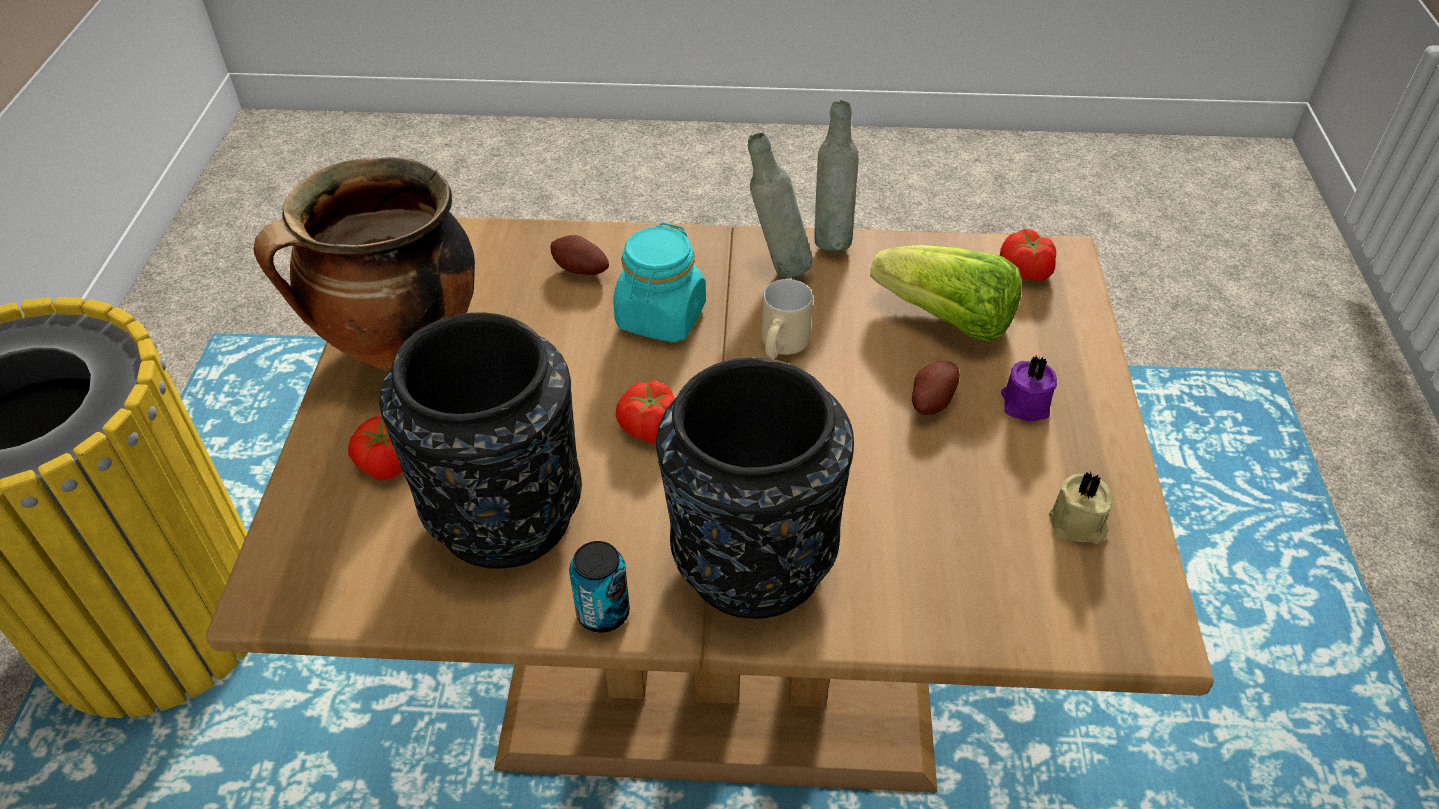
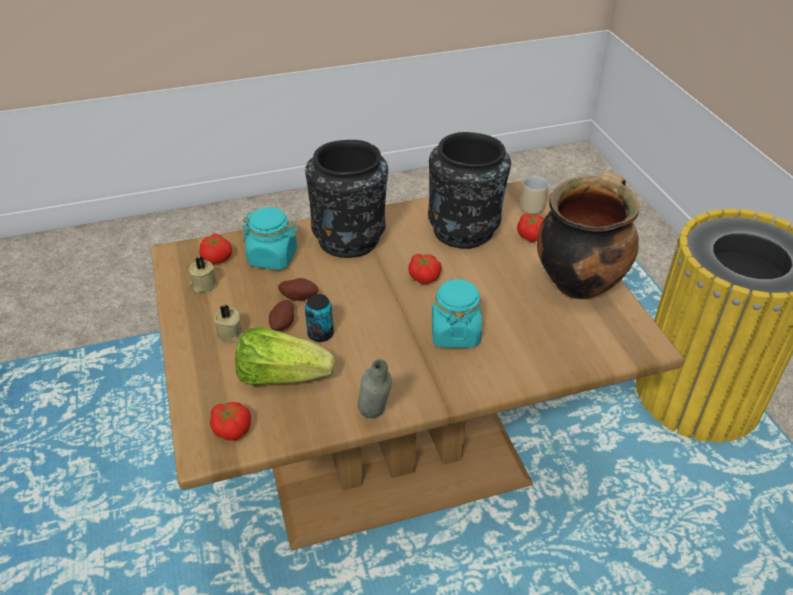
camera: 160 degrees right, 5 degrees down
potato [550,235,609,275] -> potato moved to [278,278,318,301]
can [569,541,630,633] -> can moved to [305,294,334,342]
grey bottle [748,133,812,278] -> none
beige mug [762,279,813,358] -> beige mug moved to [521,176,548,215]
purple candle [1001,356,1057,421] -> beige candle [214,305,244,343]
none -> tomato [199,234,232,264]
none -> turquoise jar [242,207,298,270]

